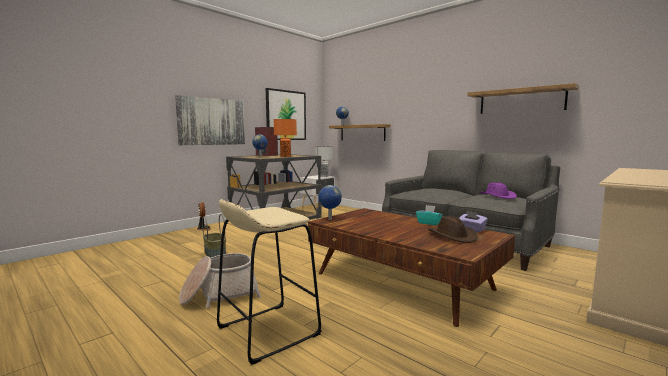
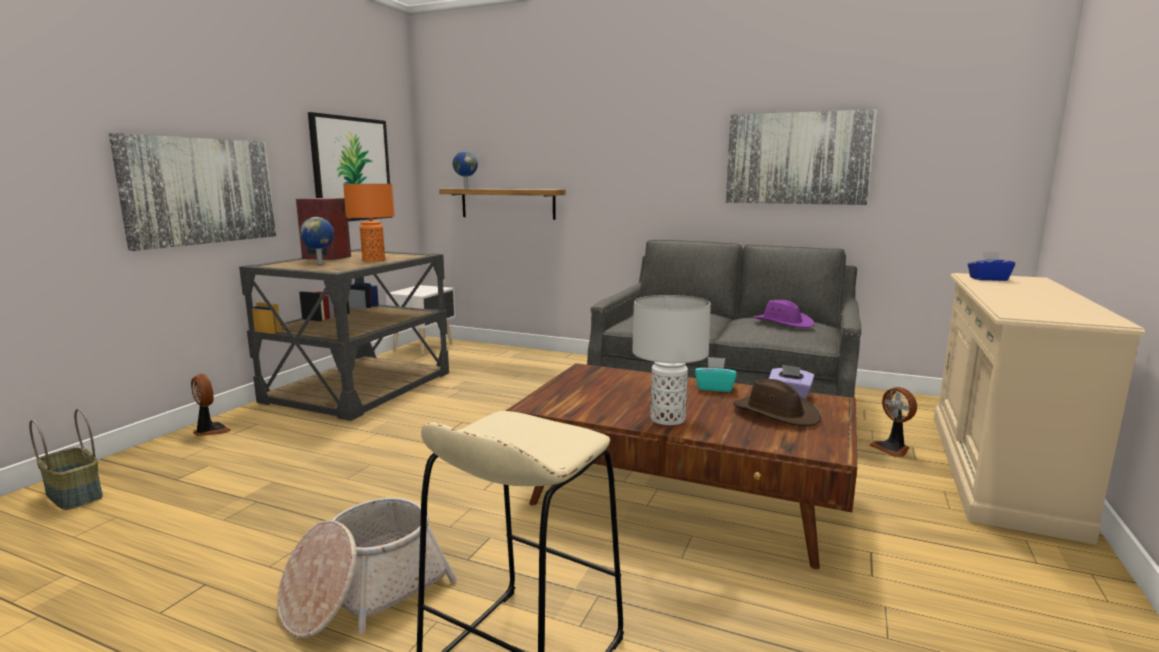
camera: 20 degrees left, 5 degrees up
basket [202,214,226,258] -> basket moved to [29,409,103,510]
white table lamp [315,146,333,177] -> white table lamp moved to [632,295,711,425]
globe [318,185,342,220] -> none
shelf [467,83,579,114] -> picture [726,109,877,205]
none -> fan [870,387,917,457]
none -> blue tissue box [968,251,1015,281]

